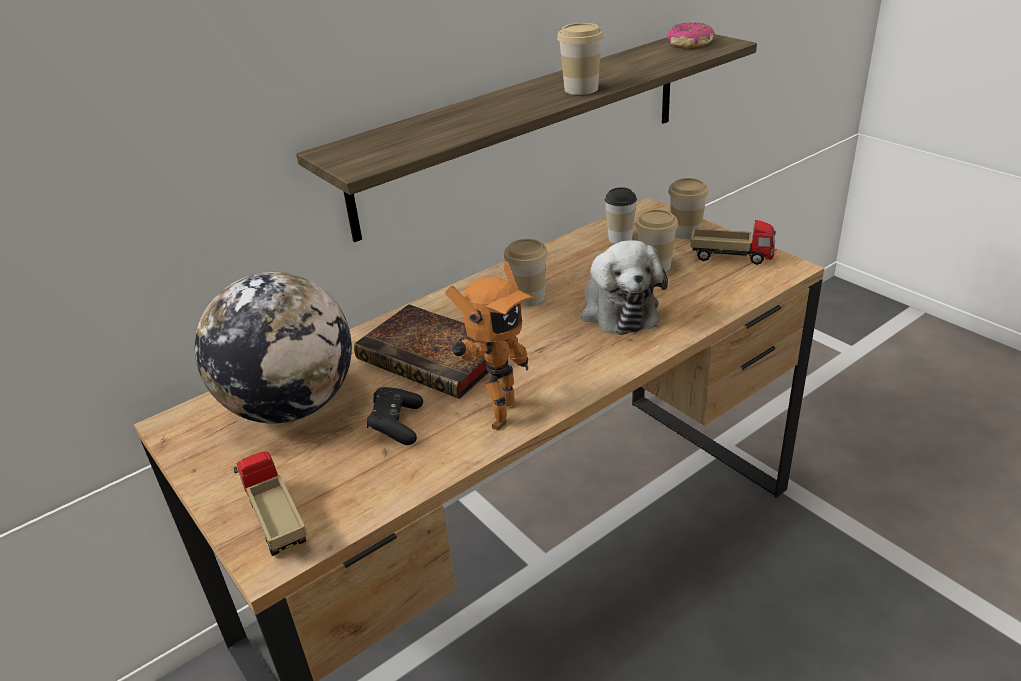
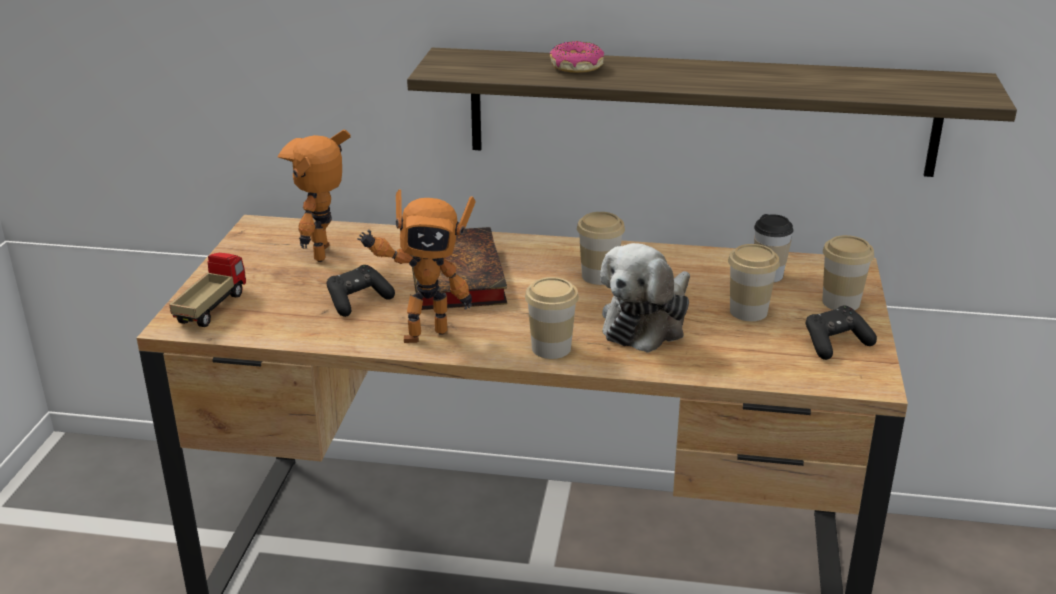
camera: 45 degrees right, 5 degrees down
globe [195,272,352,424] -> toy robot [278,130,351,262]
cup [557,23,604,95] -> cup moved to [525,277,579,359]
donut [667,22,715,47] -> donut moved to [550,41,604,73]
toy truck [690,220,775,265] -> black game controller [806,305,877,360]

